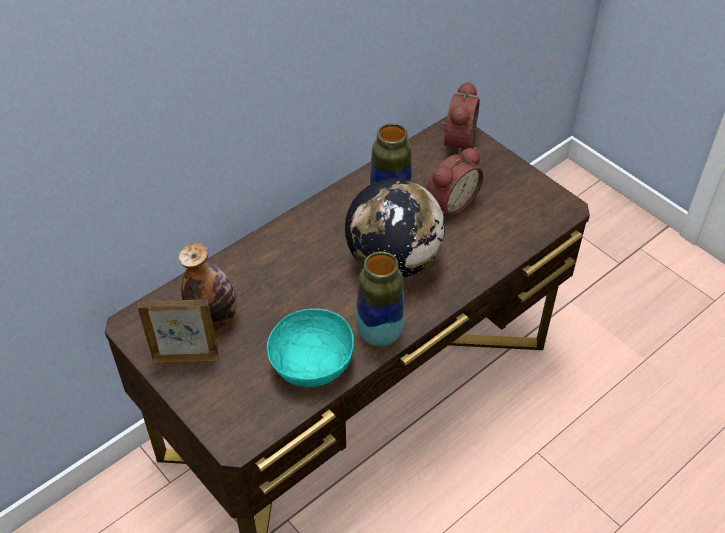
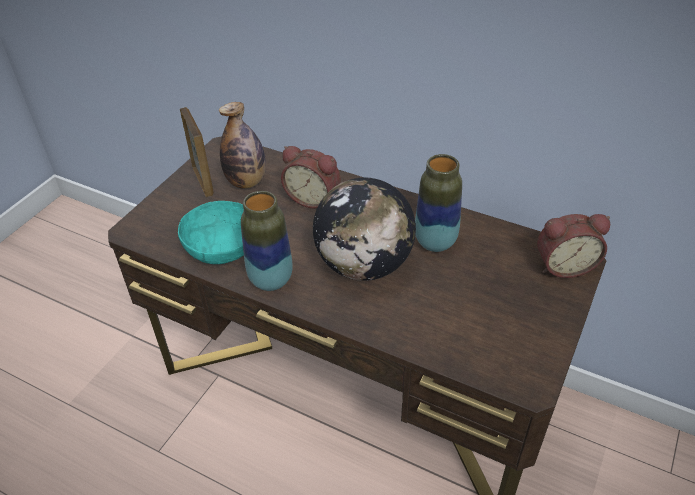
camera: 70 degrees right, 5 degrees down
alarm clock [427,147,483,216] -> alarm clock moved to [281,146,341,208]

